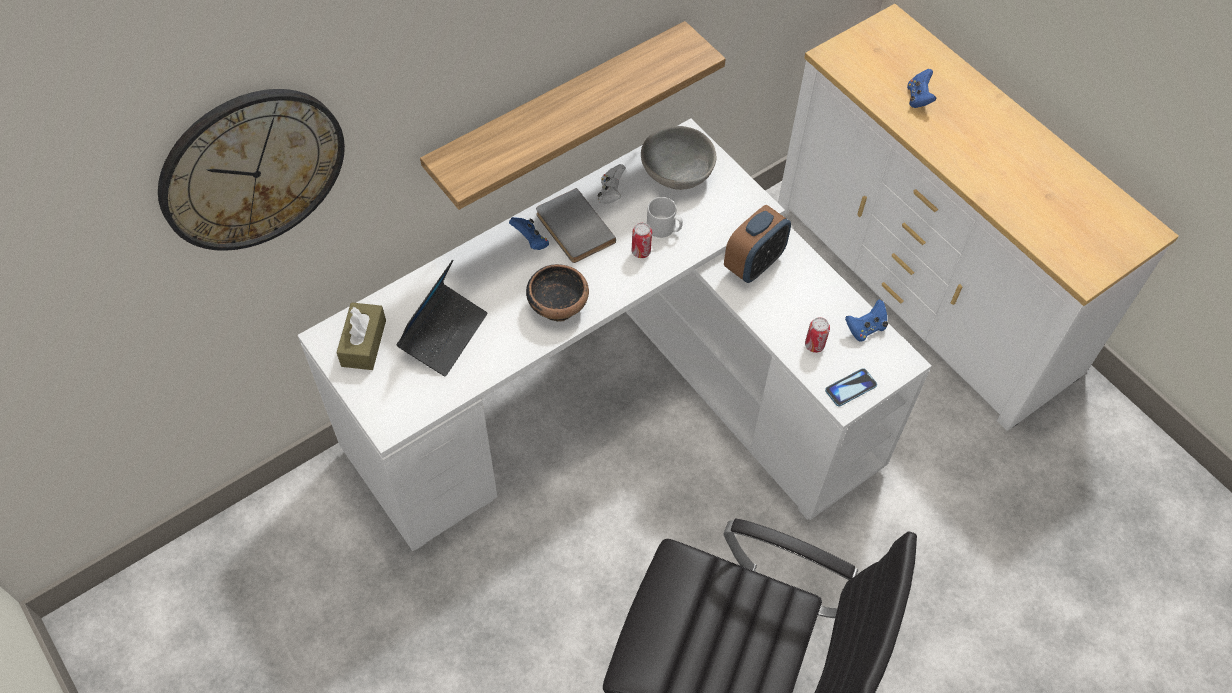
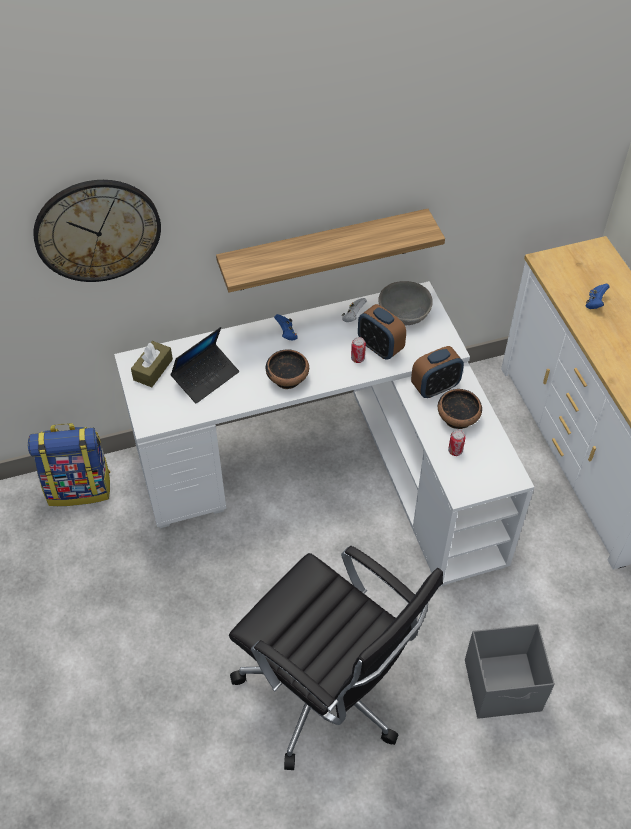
camera: 20 degrees right, 5 degrees down
grey book [536,188,616,263] -> none
grey mug [647,197,683,238] -> alarm clock [358,304,406,360]
phone [825,368,877,406] -> none
blue game controller [845,300,888,342] -> none
none -> backpack [28,423,110,506]
none -> bowl [438,389,482,429]
none -> grey storage box [465,624,555,719]

